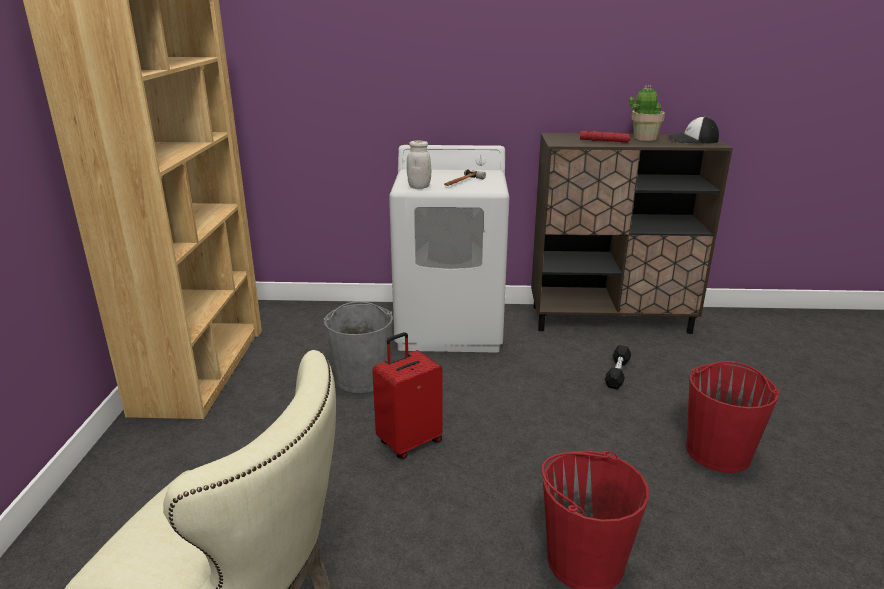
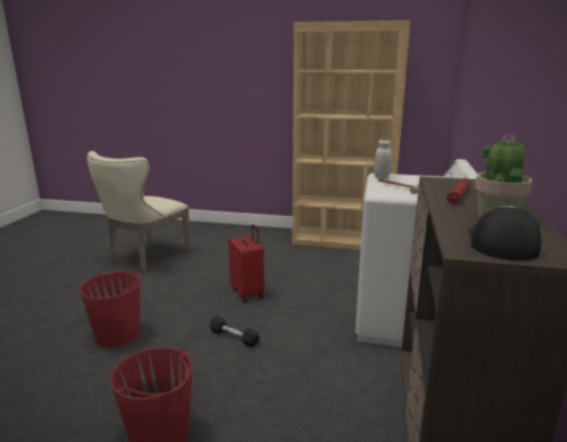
camera: 100 degrees right, 5 degrees down
grey bucket [324,301,393,393] -> none
black dumbbell [605,345,631,389] -> black dumbbell moved to [209,316,260,347]

